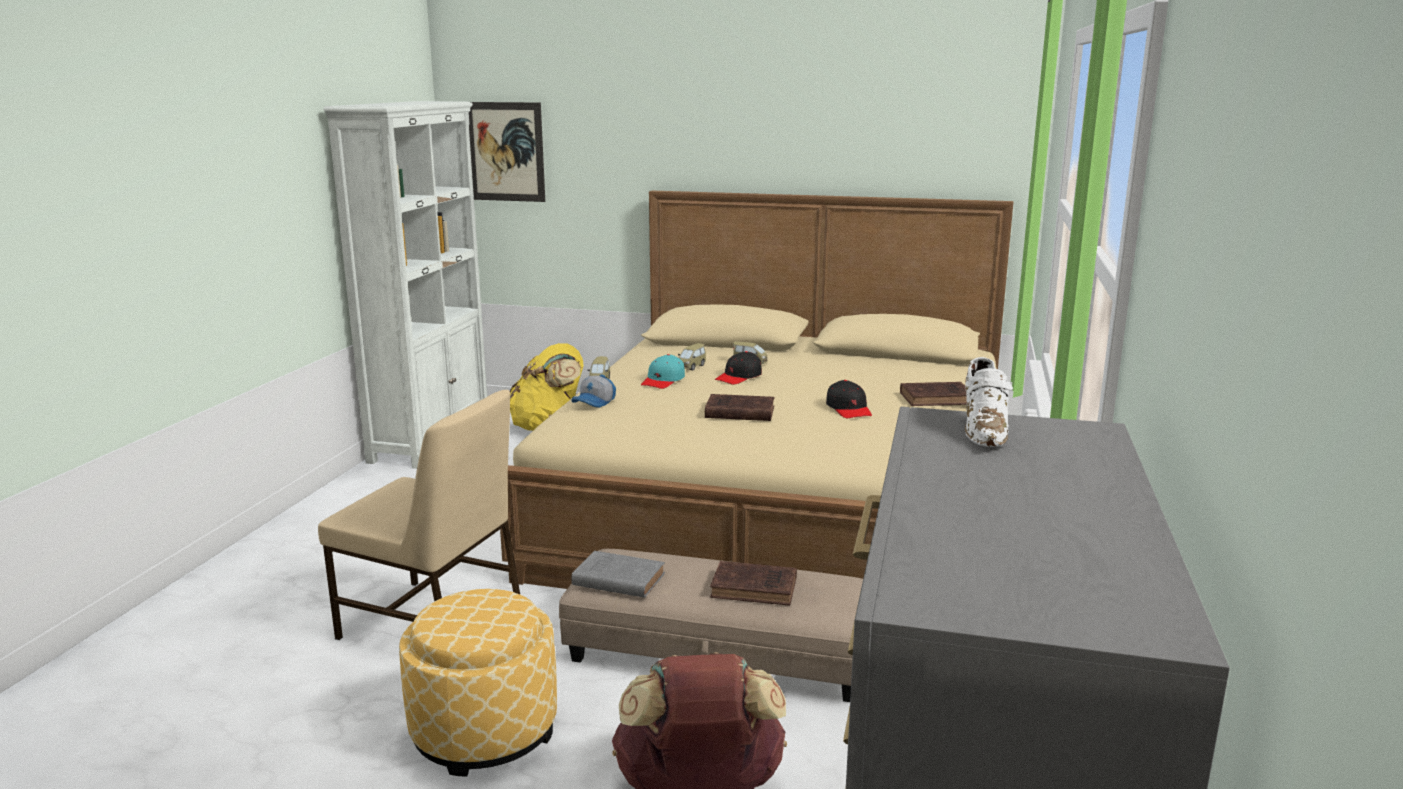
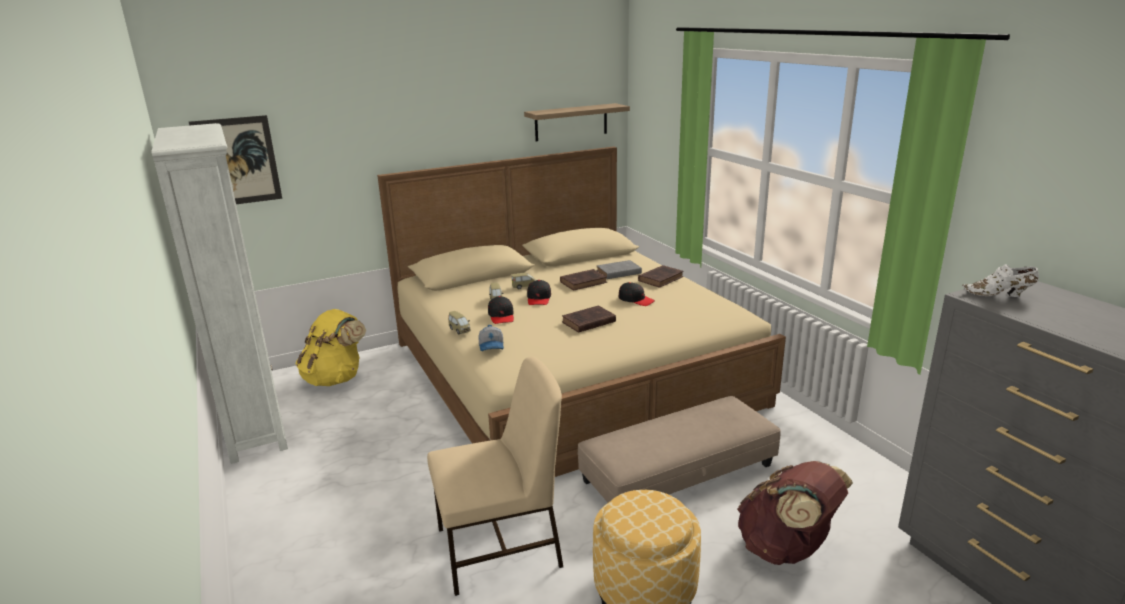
camera: 40 degrees left, 5 degrees up
grey book [571,551,665,598] -> grey book moved to [597,260,642,279]
turquoise cap [641,354,685,389] -> black cap [488,296,514,324]
brown book [710,561,797,606] -> brown book moved to [560,269,607,291]
white shoe [965,357,1013,447] -> white shoe turned 135 degrees clockwise [962,264,1039,297]
none -> shelf [524,103,630,141]

